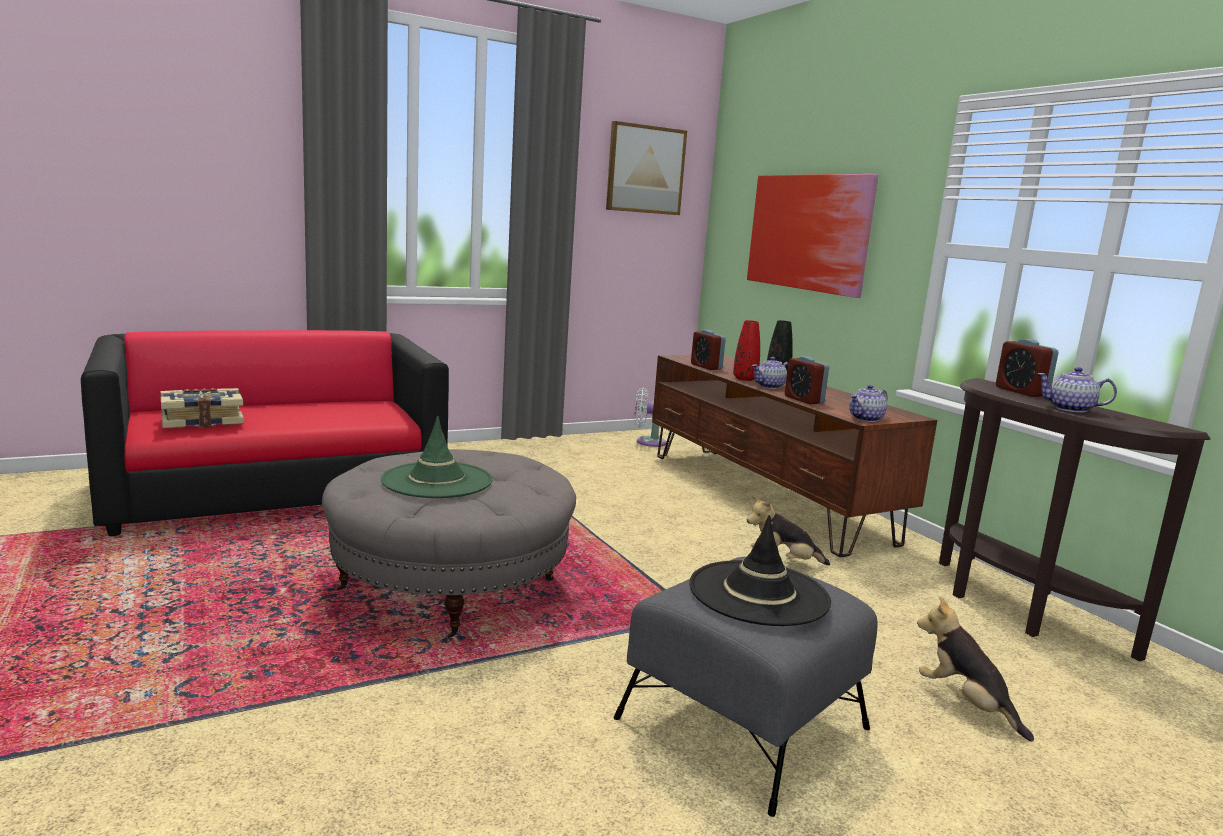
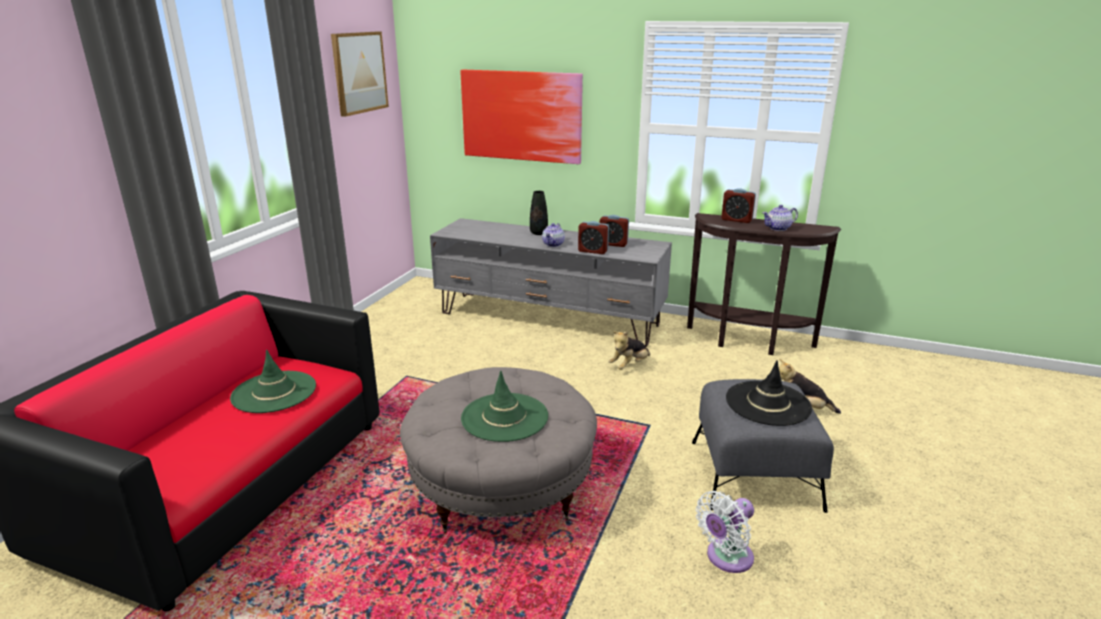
camera: 40 degrees left, 10 degrees up
book [160,388,244,428] -> none
white fan [634,388,666,447] -> white fan moved to [696,491,754,573]
brown tv stand [652,355,937,557] -> grey tv stand [430,218,672,347]
alarm clock [691,330,726,370] -> alarm clock moved to [599,215,629,247]
red vase [733,320,760,381] -> none
teapot [849,385,888,422] -> none
none -> green hat [230,350,316,413]

